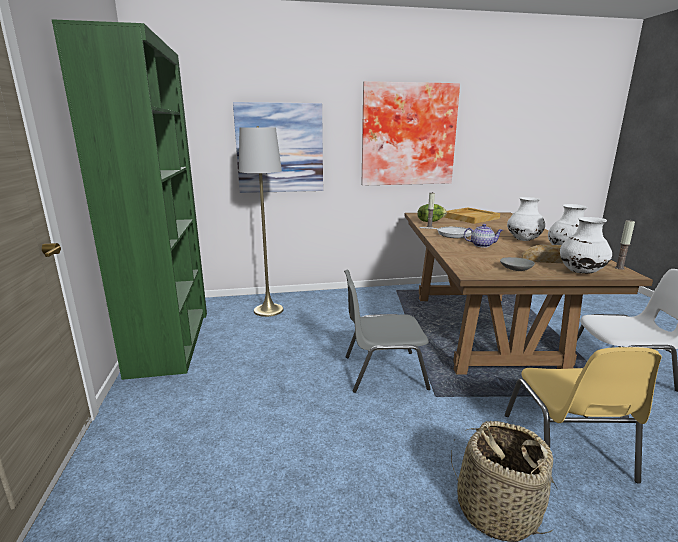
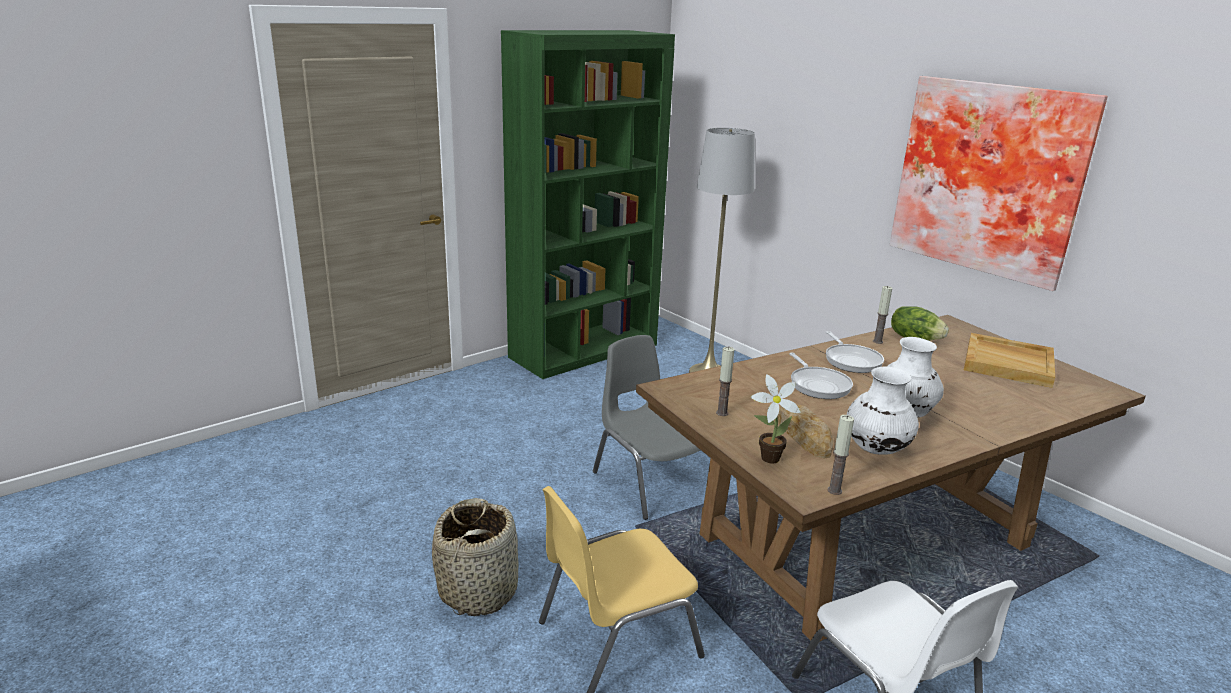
camera: 60 degrees right, 5 degrees up
picture [233,102,323,193] -> none
teapot [464,224,503,248] -> frying pan [789,353,853,399]
grey bowl [500,257,535,271] -> candle [716,347,735,416]
white vase [560,217,612,274] -> potted plant [751,375,801,464]

